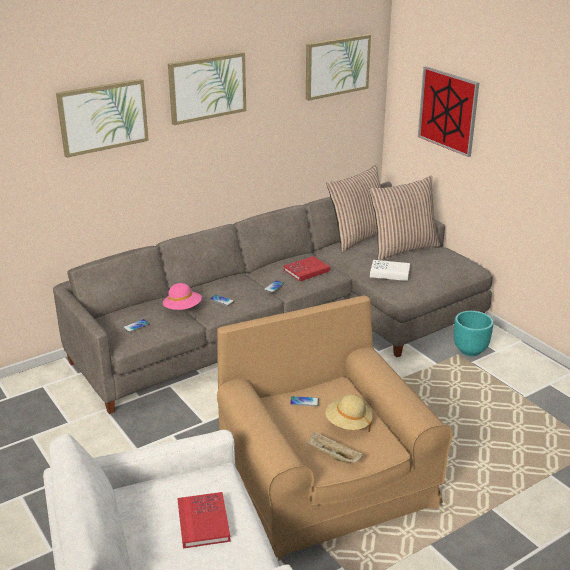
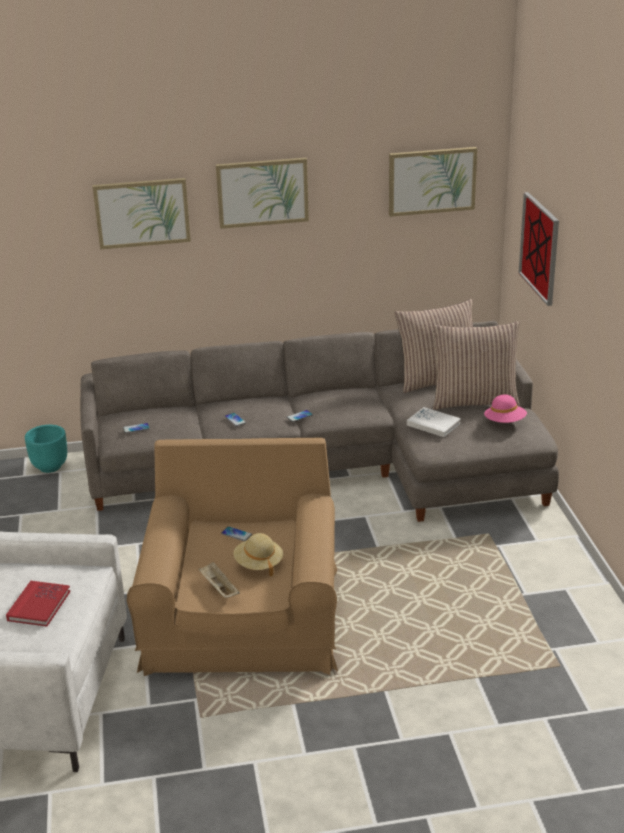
camera: 25 degrees right, 0 degrees up
pink hat [163,283,202,310] -> pink hat moved to [484,395,527,423]
red book [284,256,330,281] -> none
turquoise planter [454,311,494,356] -> turquoise planter moved to [25,425,67,473]

